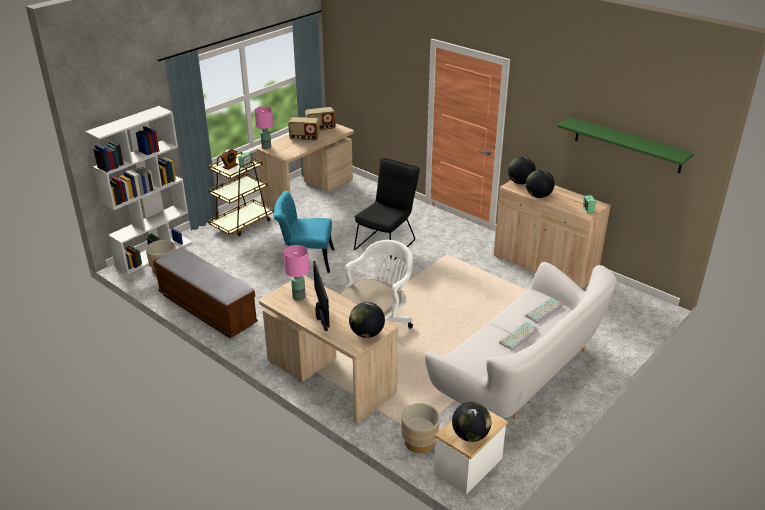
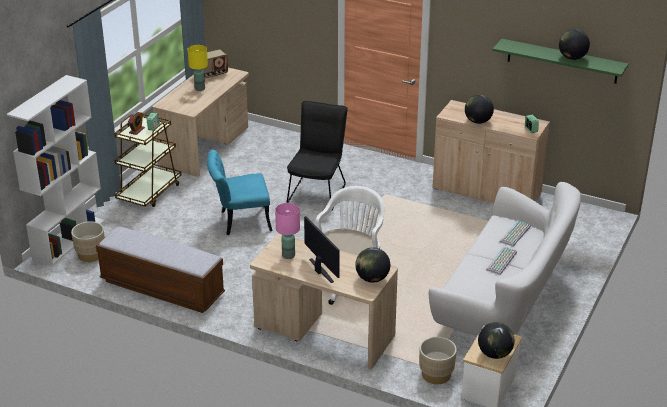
camera: 15 degrees left, 0 degrees up
pink table lamp [254,106,273,149] -> none
radio [288,117,320,141] -> yellow table lamp [188,45,208,91]
globe [508,157,536,184] -> globe moved to [559,29,590,60]

